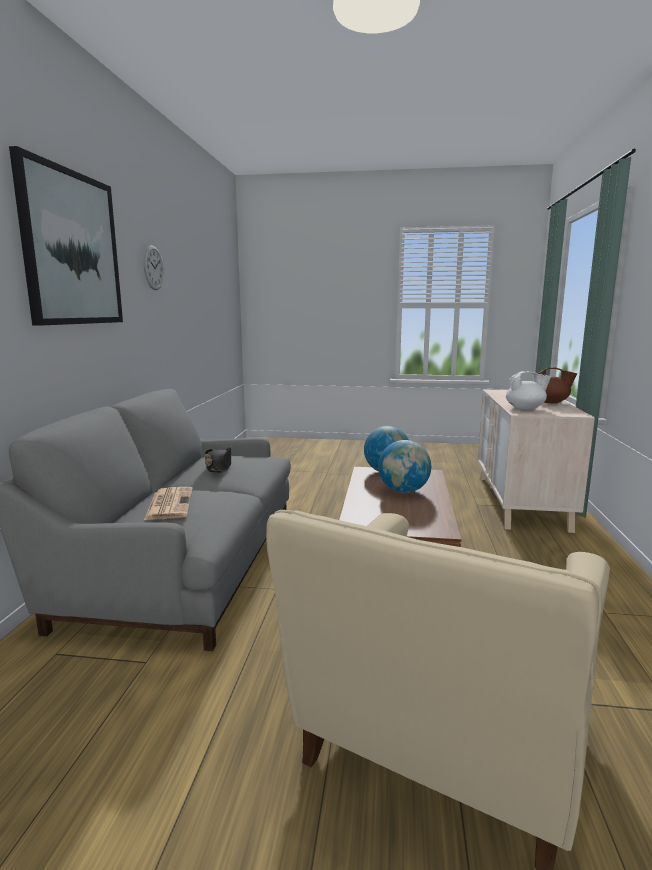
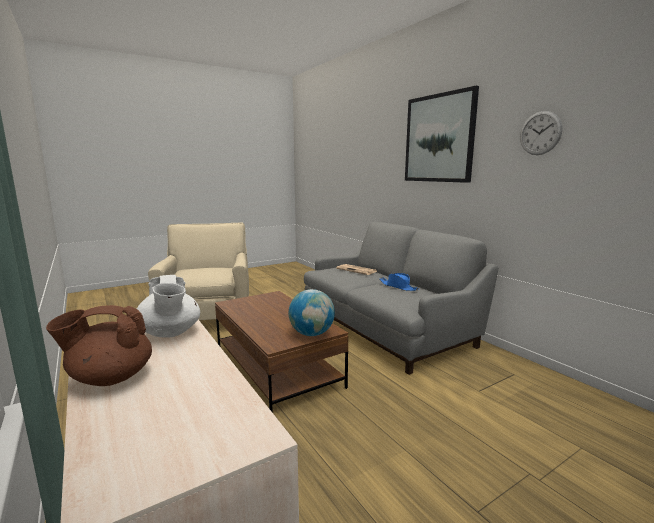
camera: 140 degrees right, 0 degrees up
black hat [205,447,231,472] -> blue hat [380,273,419,291]
globe [378,440,431,493] -> none
white teapot [506,371,551,410] -> white teapot turned 75 degrees counterclockwise [137,275,200,338]

